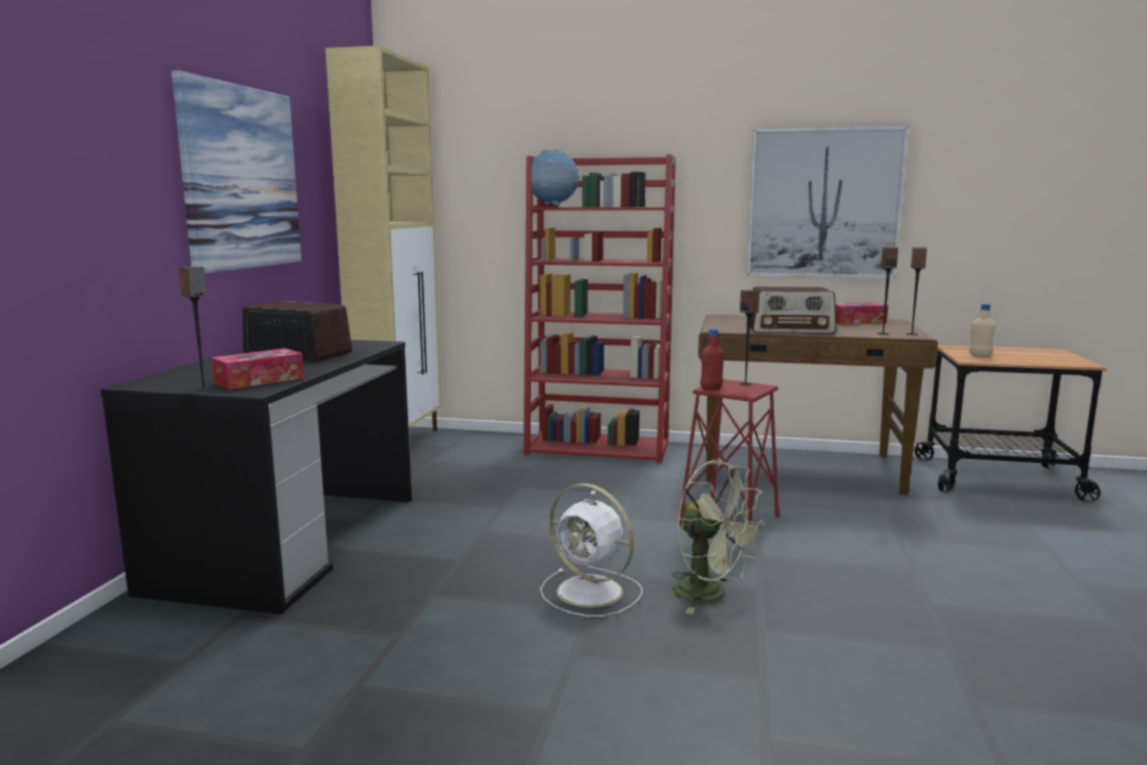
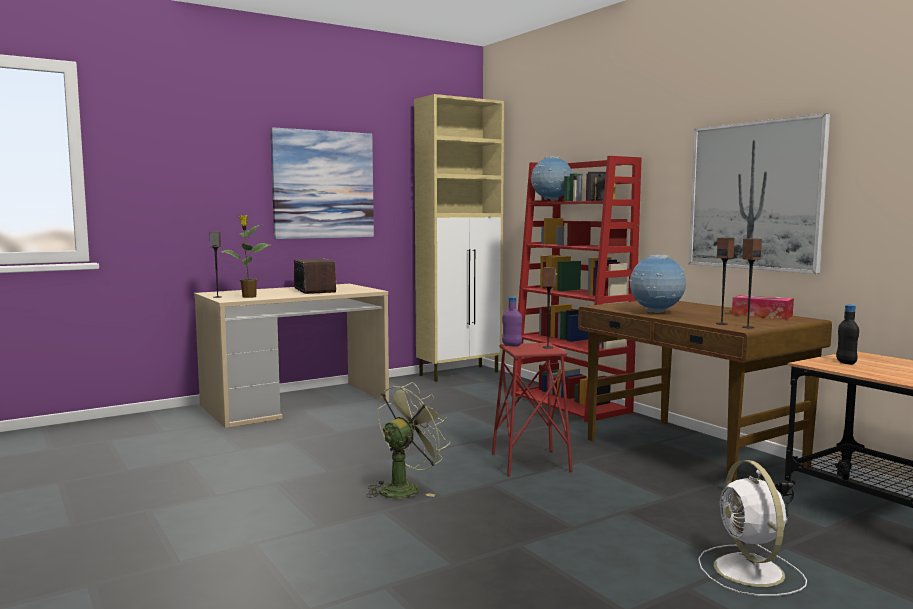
camera: 45 degrees right, 5 degrees down
black desk [101,340,412,614] -> beige desk [194,284,389,428]
tissue box [211,348,304,390] -> potted plant [221,215,270,298]
white fan [540,484,642,617] -> white fan moved to [698,460,807,596]
green fan [672,460,766,614] -> green fan turned 135 degrees counterclockwise [366,382,450,499]
red bottle [700,329,724,390] -> purple bottle [502,296,522,346]
radio [750,287,836,334] -> globe [629,255,686,313]
beige bottle [969,304,996,357] -> black bottle [836,304,859,365]

